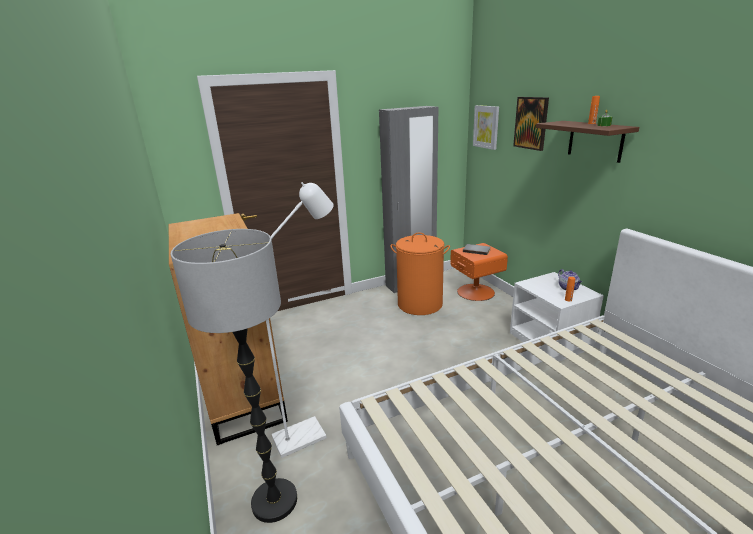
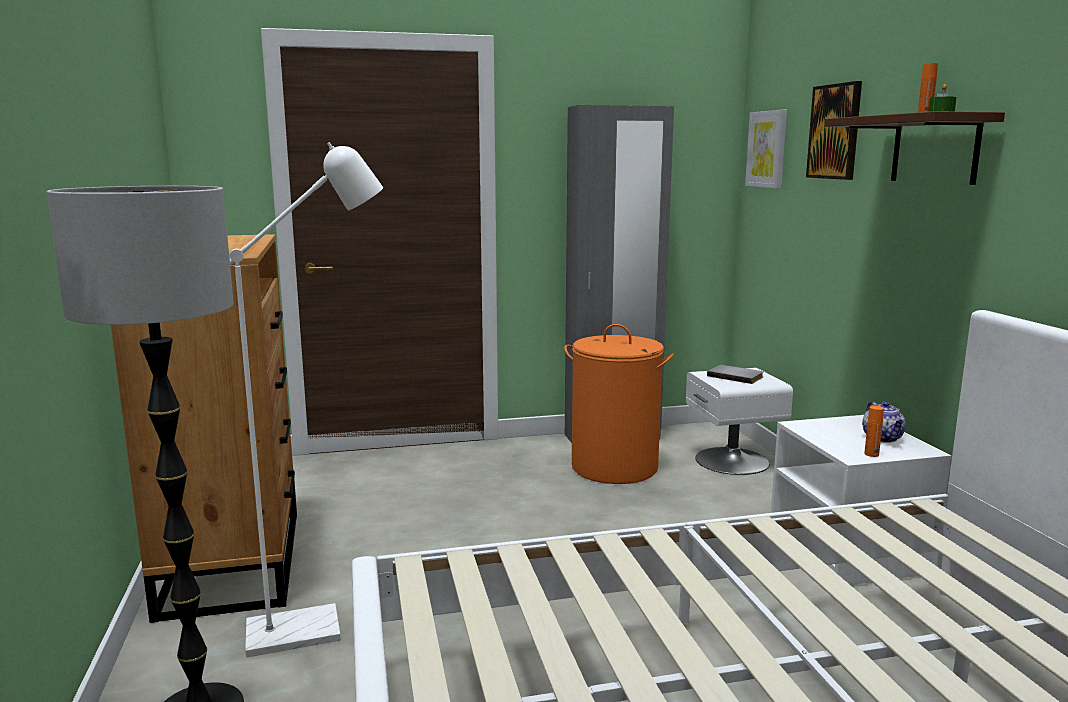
camera: 10 degrees right, 10 degrees down
orange nightstand [450,243,508,301] -> white nightstand [686,368,793,475]

